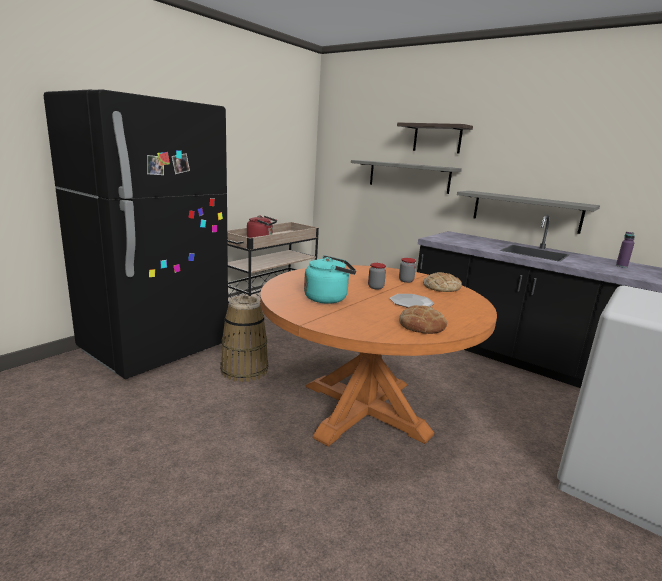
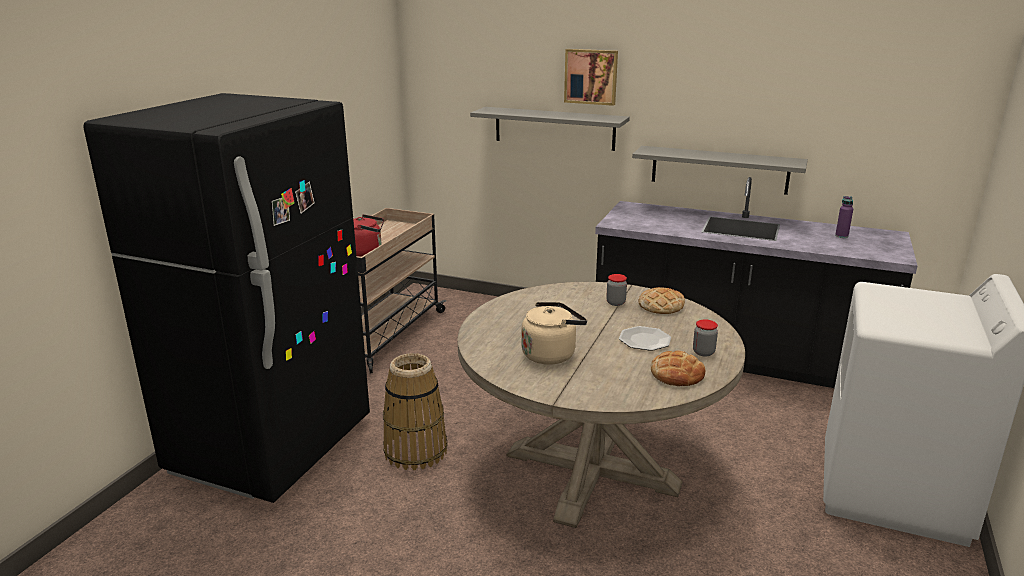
camera: 15 degrees left, 5 degrees up
orange dining table [260,265,497,447] -> beige dining table [458,282,745,528]
turquoise kettle [304,255,356,304] -> beige kettle [521,302,587,365]
jar [368,263,386,289] -> jar moved to [693,319,718,356]
shelf [397,122,473,154] -> picture [564,49,618,106]

